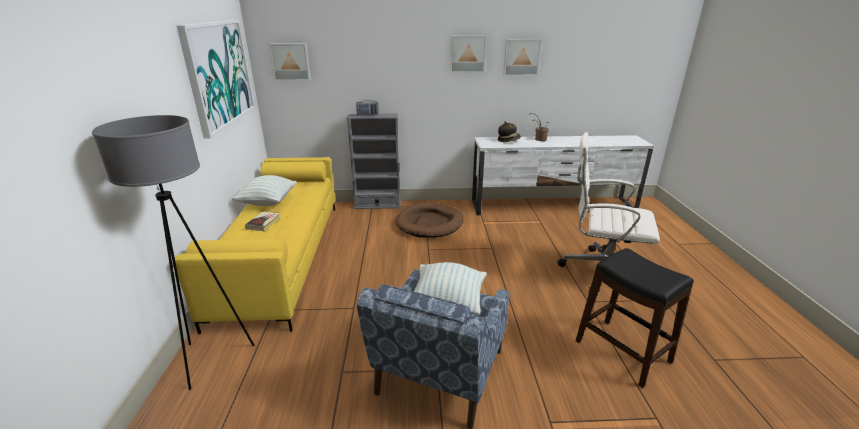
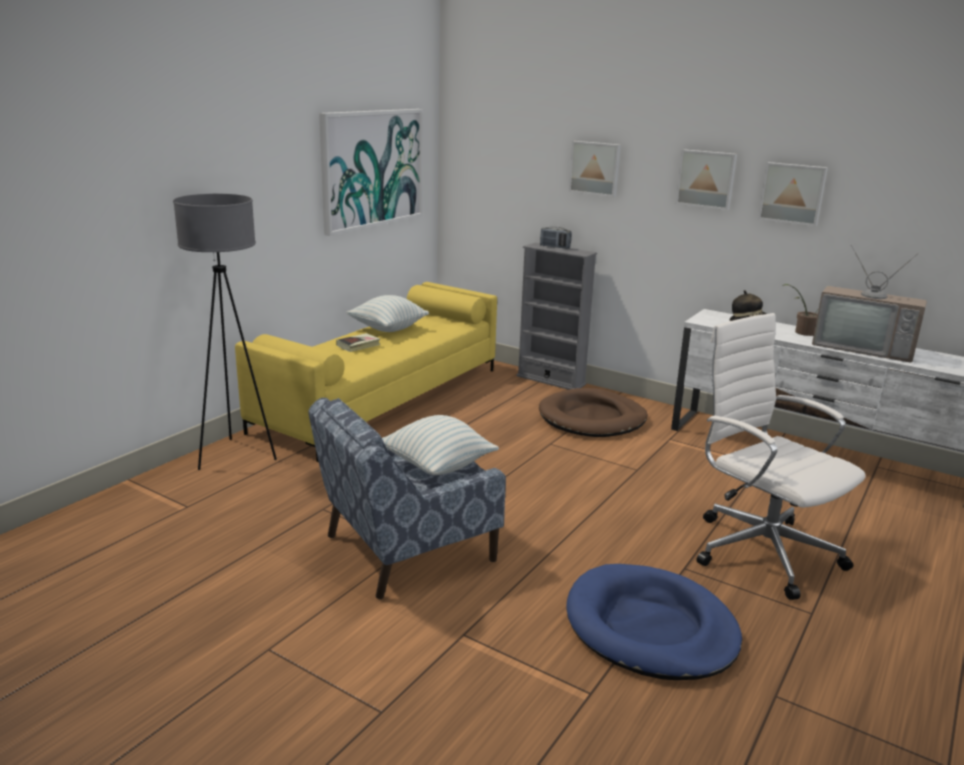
camera: 35 degrees right, 5 degrees down
picture [269,43,311,81] -> picture moved to [569,141,621,197]
black stool [575,248,694,388] -> blue dog bed [566,564,742,680]
none -> television [812,245,927,363]

